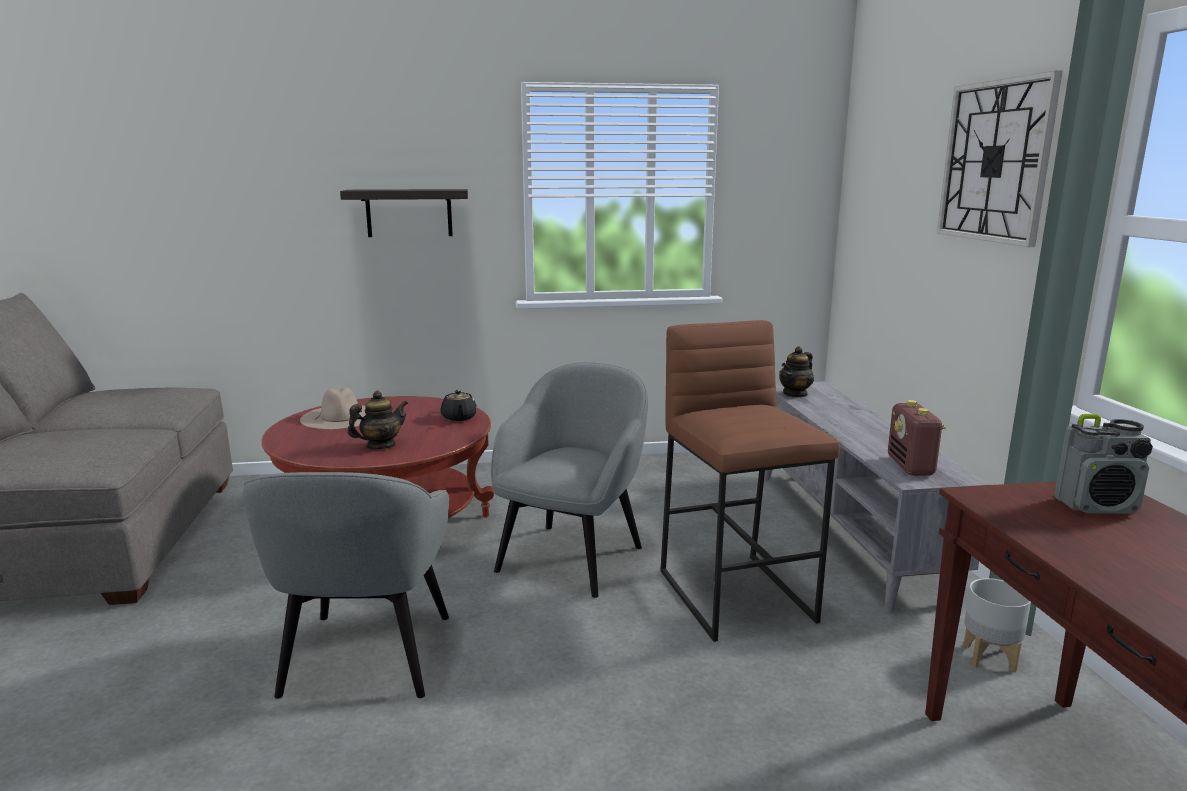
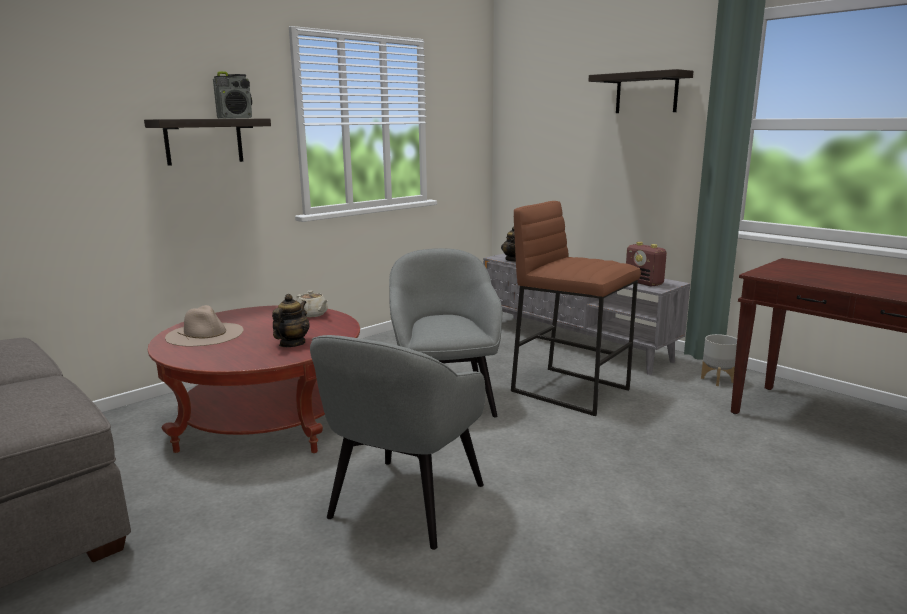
camera: 35 degrees left, 0 degrees up
grey armchair [242,472,449,699] -> grey armchair turned 60 degrees clockwise [310,335,486,550]
black teapot [440,390,477,421] -> beige teapot [296,290,328,317]
wall clock [937,70,1063,247] -> shelf [589,69,693,113]
radio [1054,414,1153,514] -> radio moved to [213,71,252,119]

